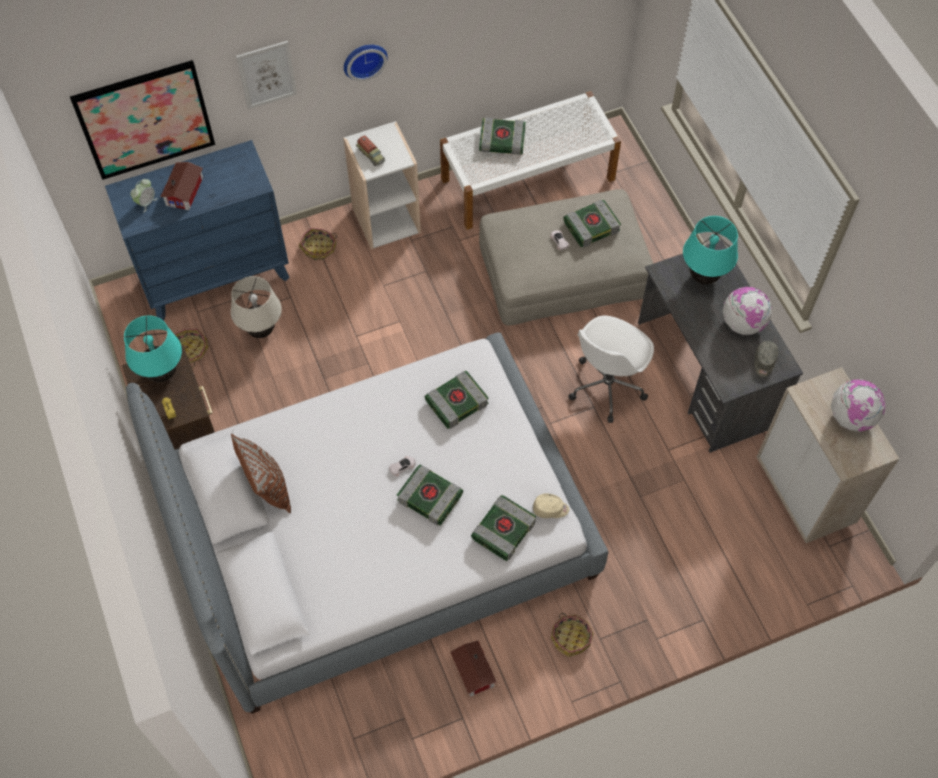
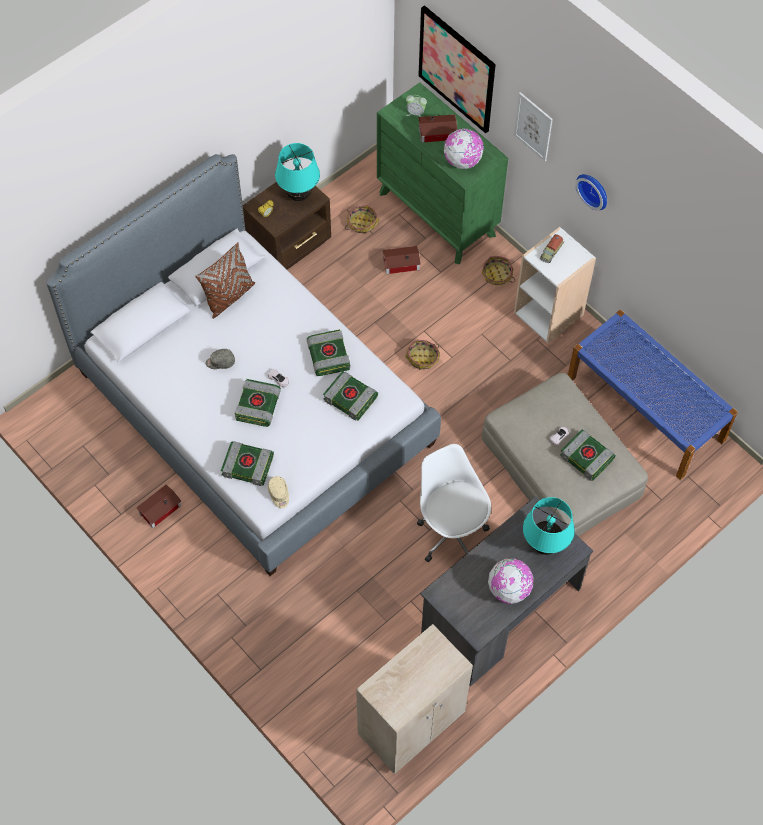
camera: 70 degrees right, 0 degrees up
blue dresser [105,140,289,321] -> green dresser [377,82,508,264]
beige table lamp [231,276,282,338] -> toy house [382,246,421,274]
white bench [440,91,621,230] -> blue bench [568,309,738,480]
book [479,117,526,155] -> book moved to [307,329,350,376]
basket [551,613,594,657] -> basket moved to [405,340,440,370]
white office chair [568,316,654,423] -> white office chair turned 45 degrees clockwise [417,444,491,562]
grey cap [754,341,778,377] -> grey cap moved to [205,349,235,369]
globe [831,379,885,432] -> globe moved to [444,128,484,169]

